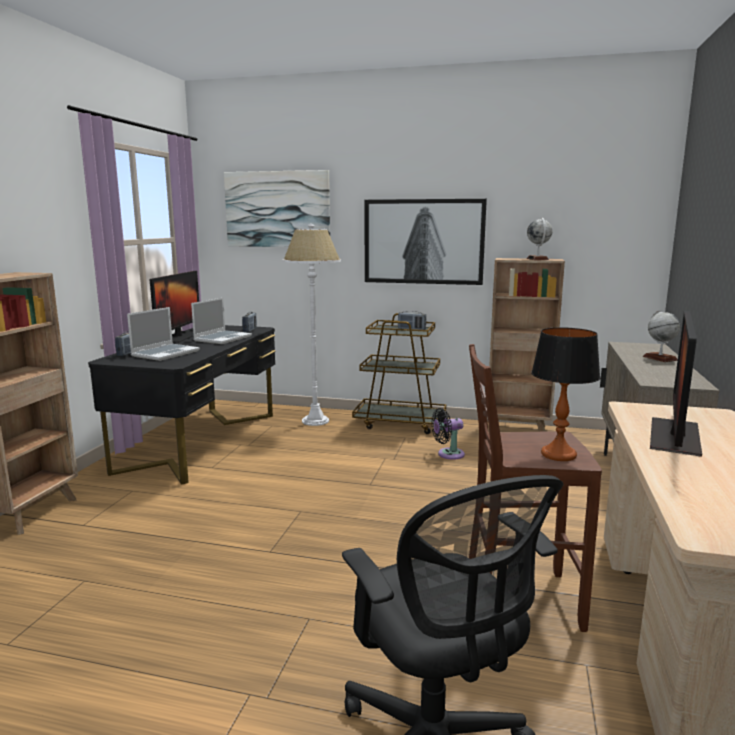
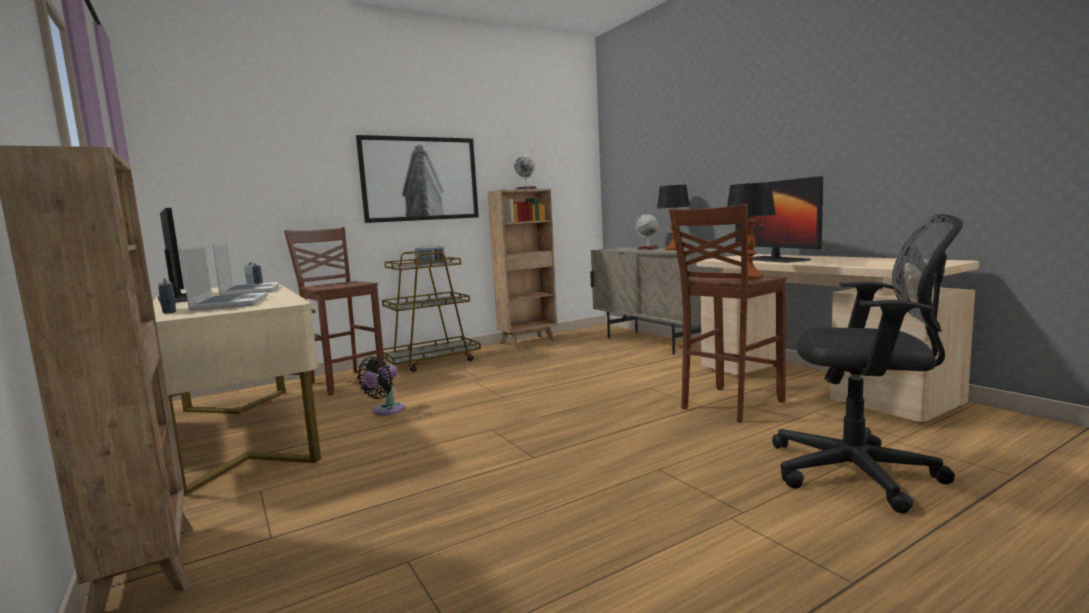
camera: 45 degrees left, 5 degrees down
black desk [88,325,275,485] -> beige desk [153,282,321,496]
picture [224,170,330,247] -> none
white floor lamp [283,224,341,426] -> brown stool [284,227,384,396]
black fan [431,408,465,460] -> black fan moved to [357,357,405,415]
none -> table lamp [657,185,690,250]

